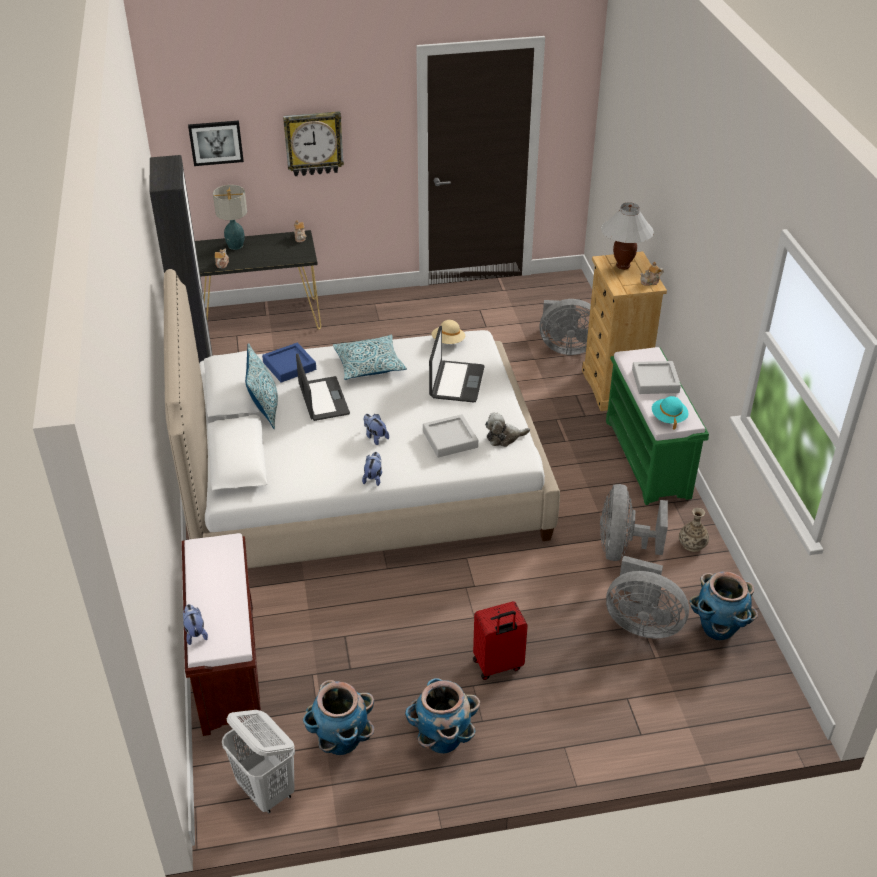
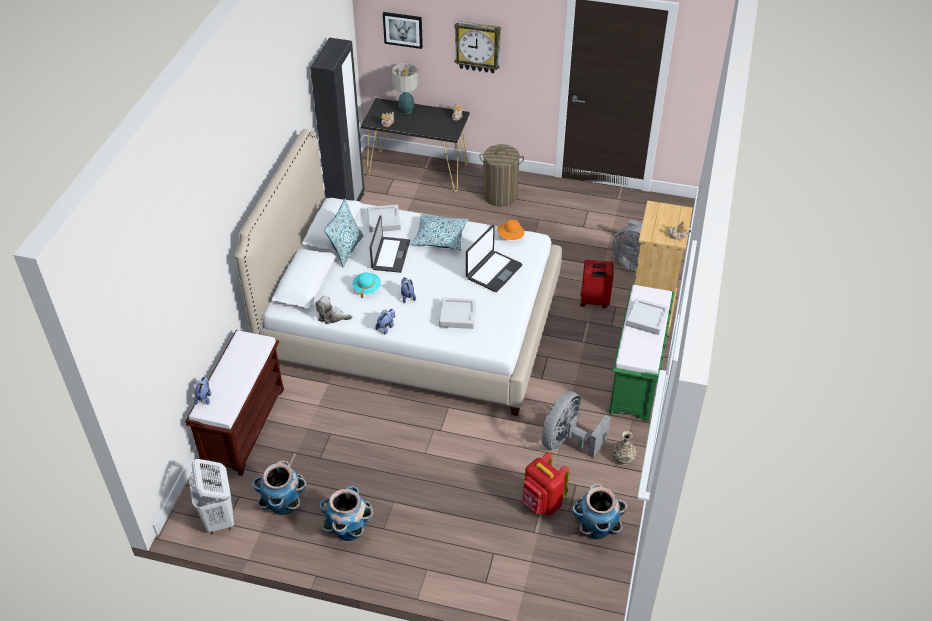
camera: 25 degrees right, 5 degrees up
blue tray [262,343,316,383] -> grey tray [367,205,401,233]
beige hat [432,320,465,344] -> orange hat [497,219,524,240]
red suitcase [473,601,528,680] -> red suitcase moved to [580,260,613,308]
plush toy [485,412,530,447] -> plush toy moved to [315,296,353,324]
white table lamp [601,202,654,270] -> none
grey fan [606,556,689,638] -> red backpack [522,453,570,516]
turquoise hat [652,396,688,430] -> turquoise hat moved to [352,272,381,298]
none -> laundry basket [479,144,524,207]

